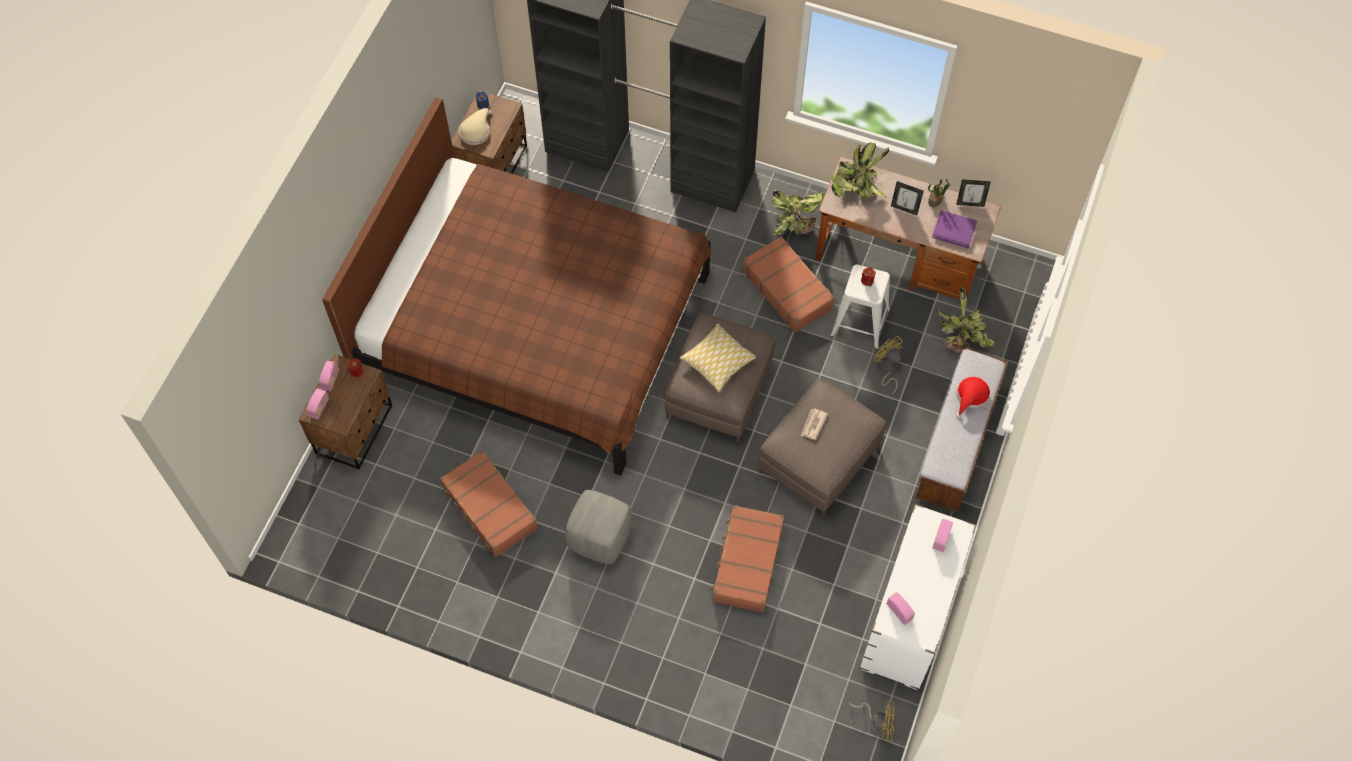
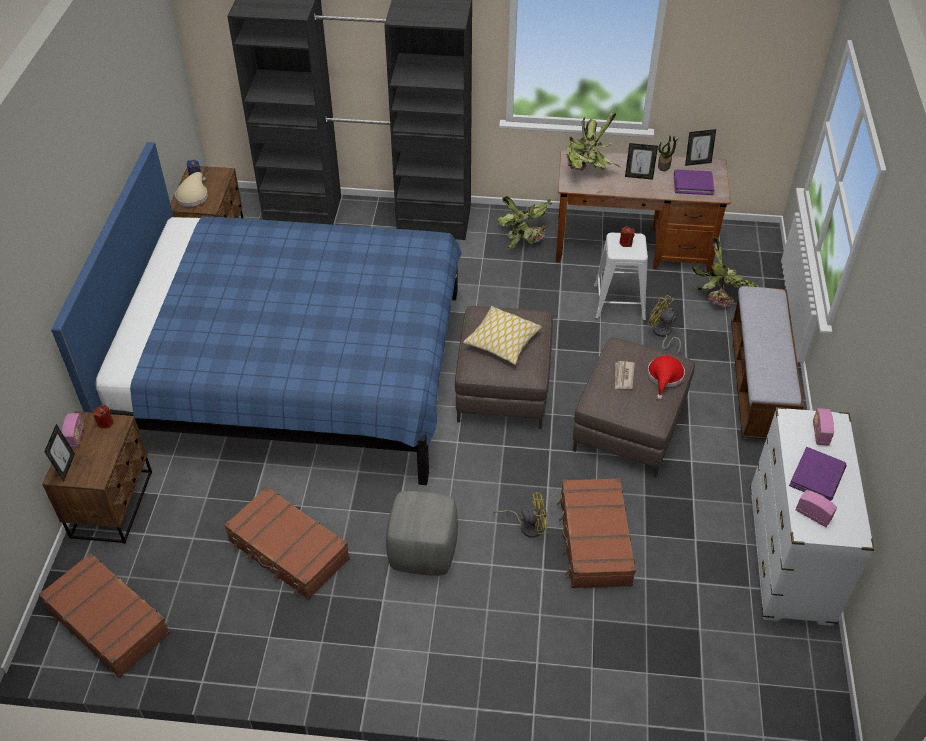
camera: 15 degrees left, 15 degrees down
radio [306,388,329,420] -> picture frame [44,424,75,482]
brown bed [322,97,711,476] -> blue bed [51,142,462,485]
brown suitcase [742,236,835,333] -> brown suitcase moved to [39,553,170,678]
yellow fan [849,701,895,741] -> yellow fan moved to [493,492,548,538]
red hat [956,376,991,418] -> red hat moved to [647,356,685,400]
none -> purple book [789,447,847,501]

